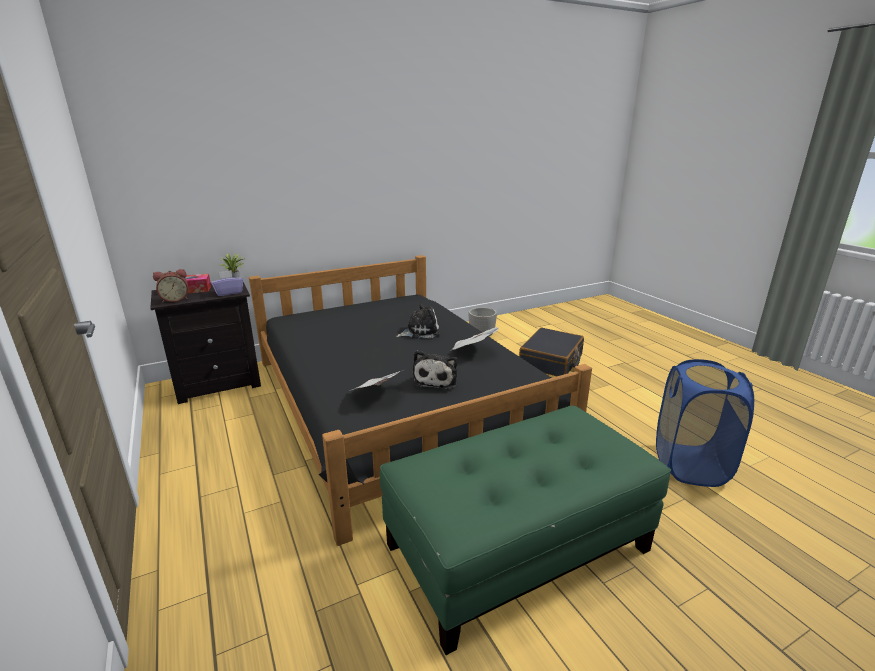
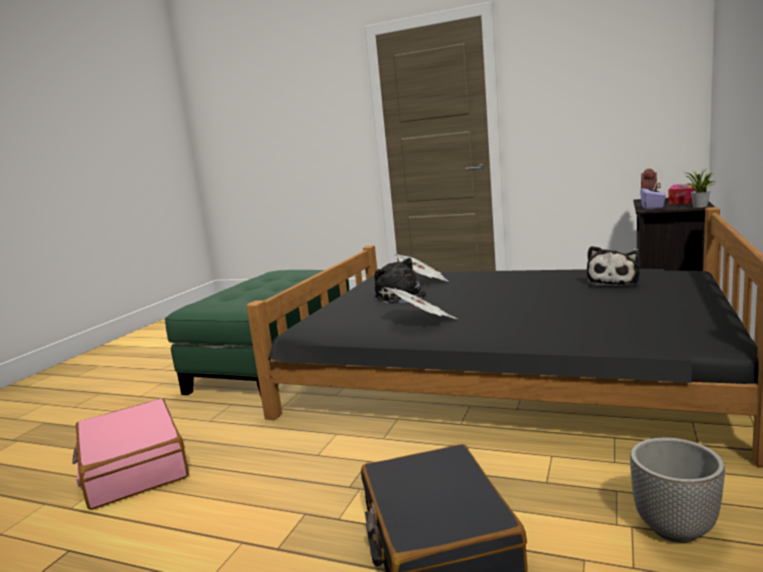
camera: 140 degrees right, 10 degrees down
plush toy [396,303,440,339] -> plush toy moved to [587,246,640,286]
blue laundry basket [656,359,754,487] -> pink suitcase [72,398,189,510]

